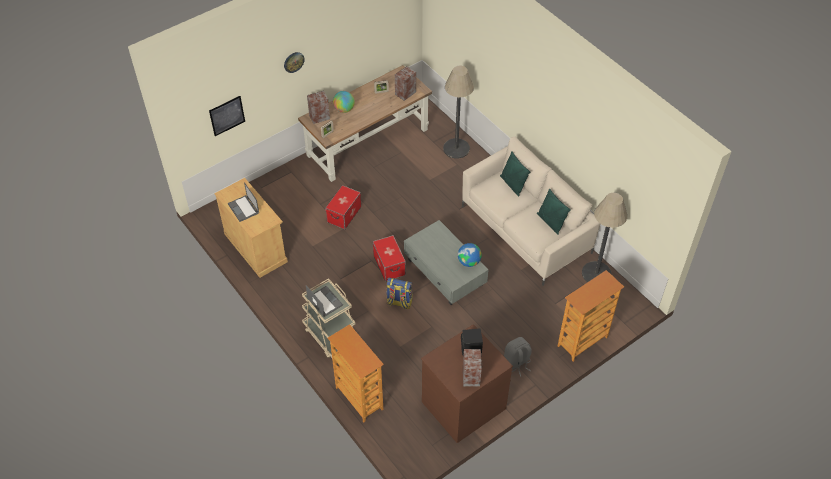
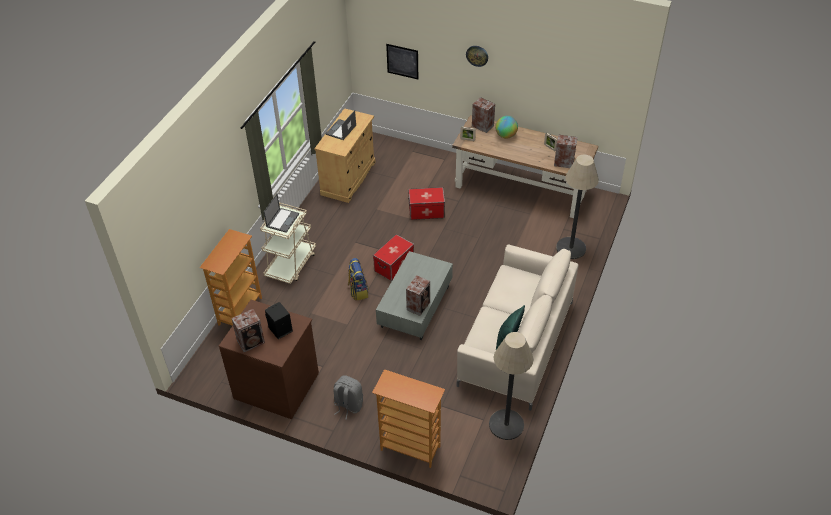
camera: 60 degrees right, 5 degrees down
globe [458,243,482,267] -> speaker [406,275,430,316]
green pillow [500,151,530,196] -> none

